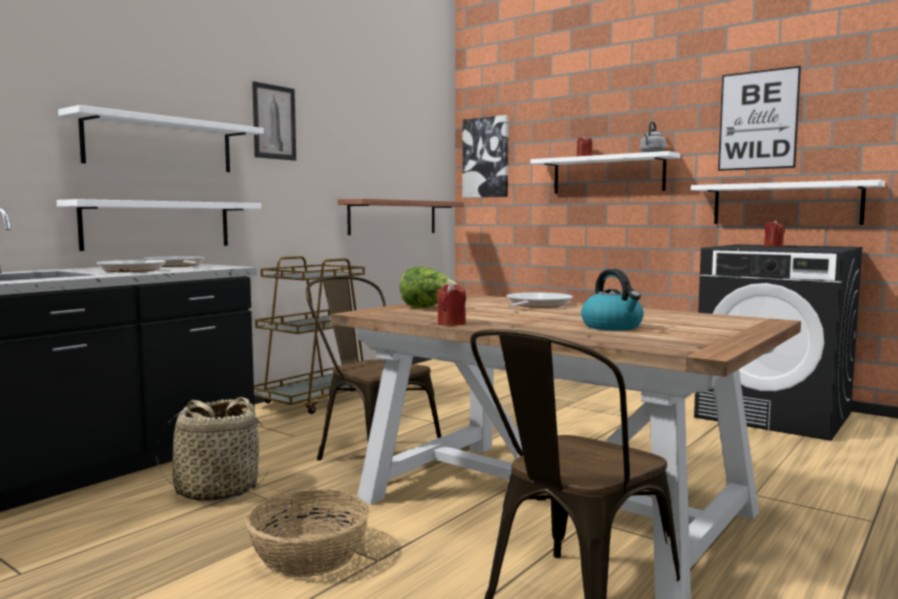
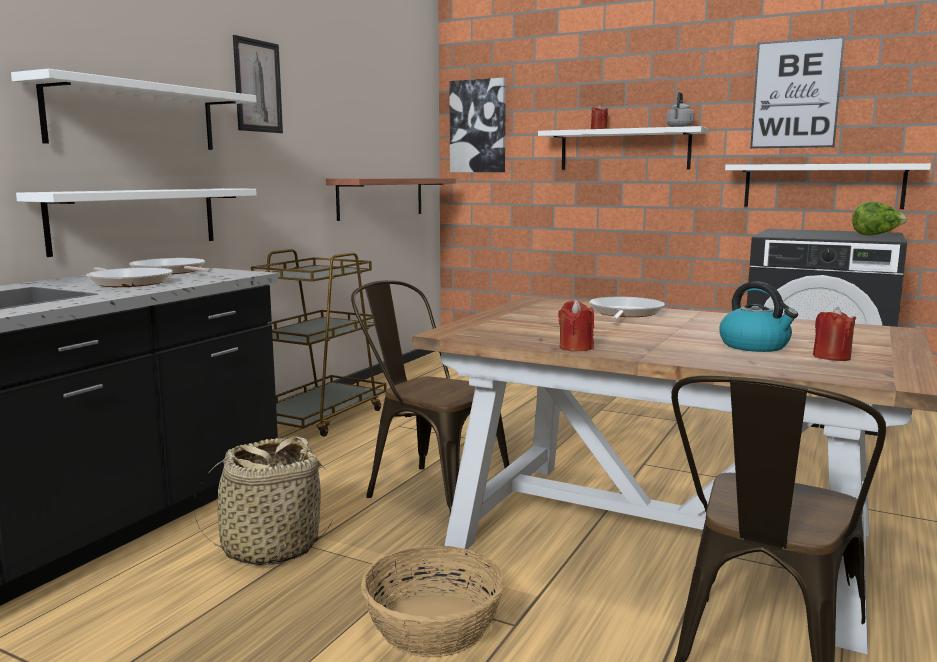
camera: 10 degrees left, 5 degrees up
lettuce [400,267,460,308] -> lettuce moved to [852,202,907,236]
red candle [764,220,785,247] -> red candle moved to [813,307,856,361]

